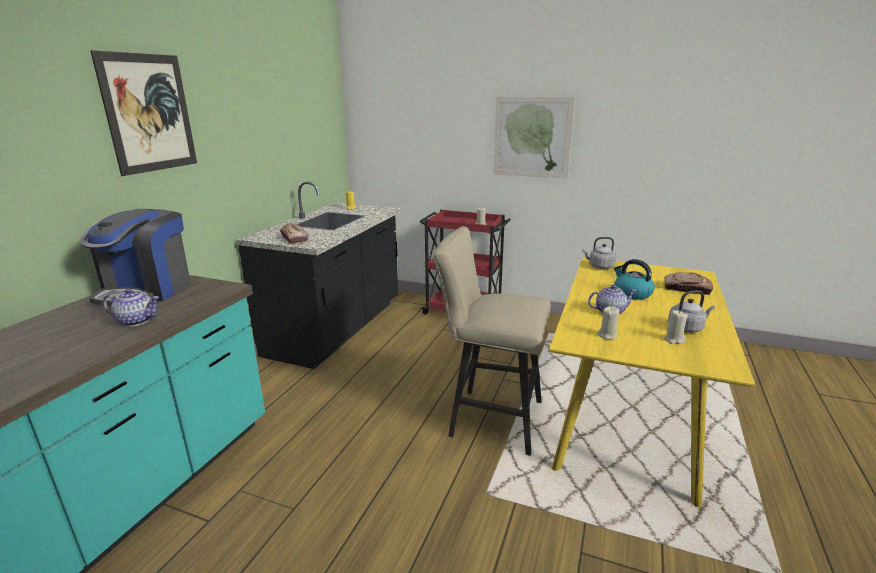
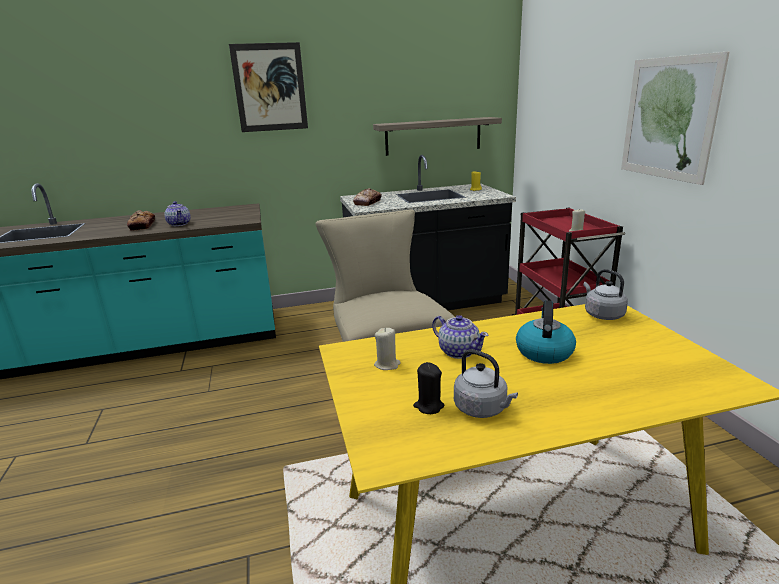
camera: 55 degrees right, 0 degrees up
coffee machine [79,209,190,306] -> none
bread [664,272,713,295] -> bread moved to [127,210,155,231]
beige candle [664,310,688,344] -> black candle [413,362,445,414]
none -> shelf [373,117,502,156]

